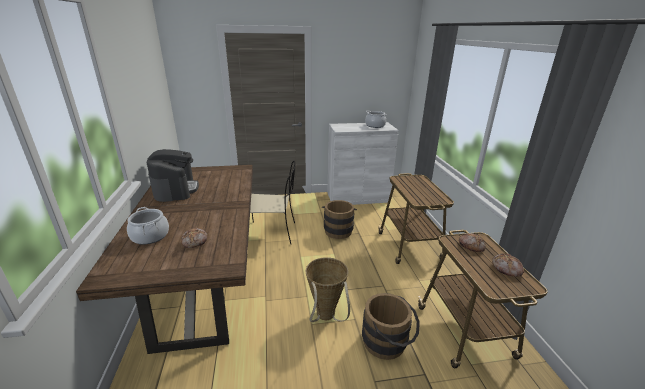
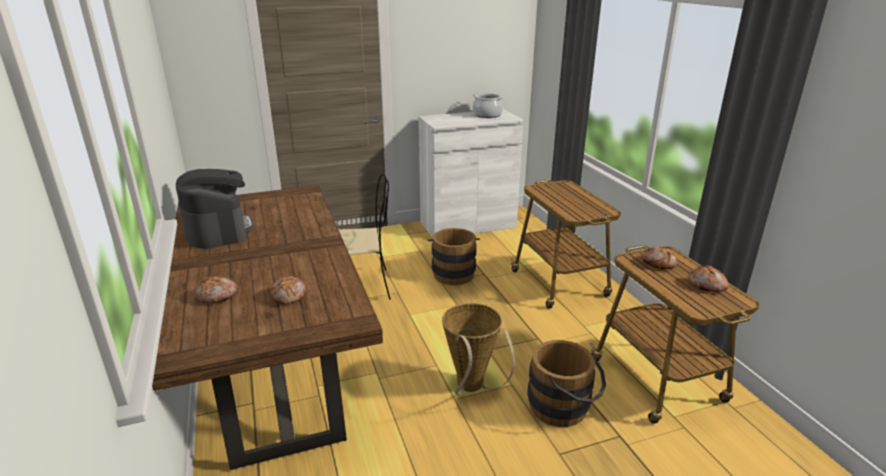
camera: 10 degrees left, 0 degrees up
cooking pot [127,207,169,245] -> bread [194,276,238,303]

